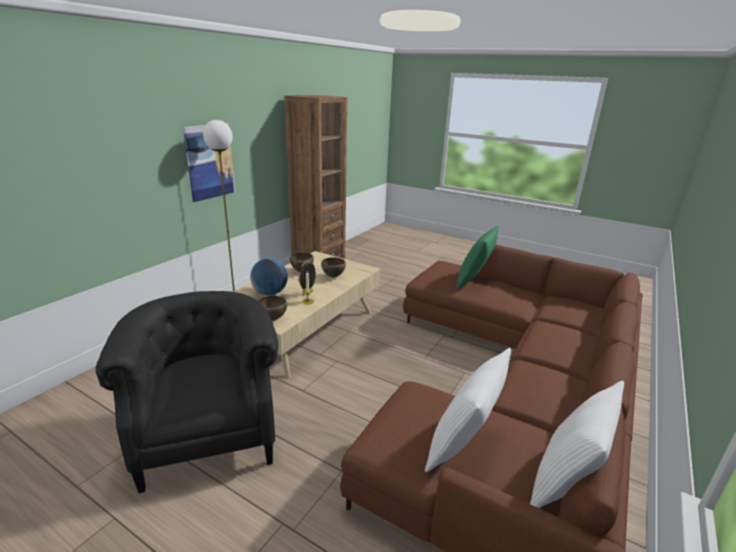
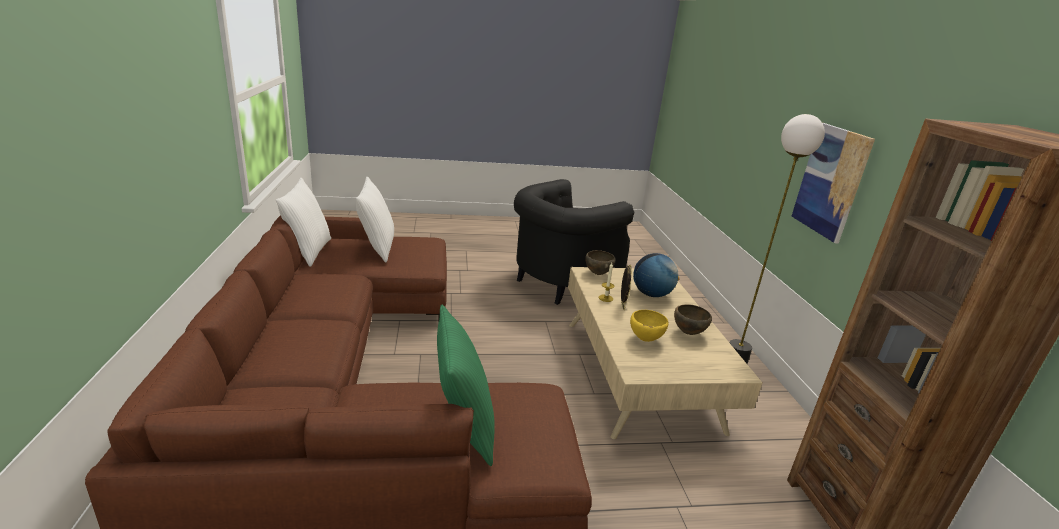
camera: 140 degrees right, 0 degrees up
black armchair [96,291,278,493] -> black armchair turned 105 degrees clockwise [514,179,635,305]
brown bowl [321,257,346,278] -> yellow bowl [630,310,668,342]

